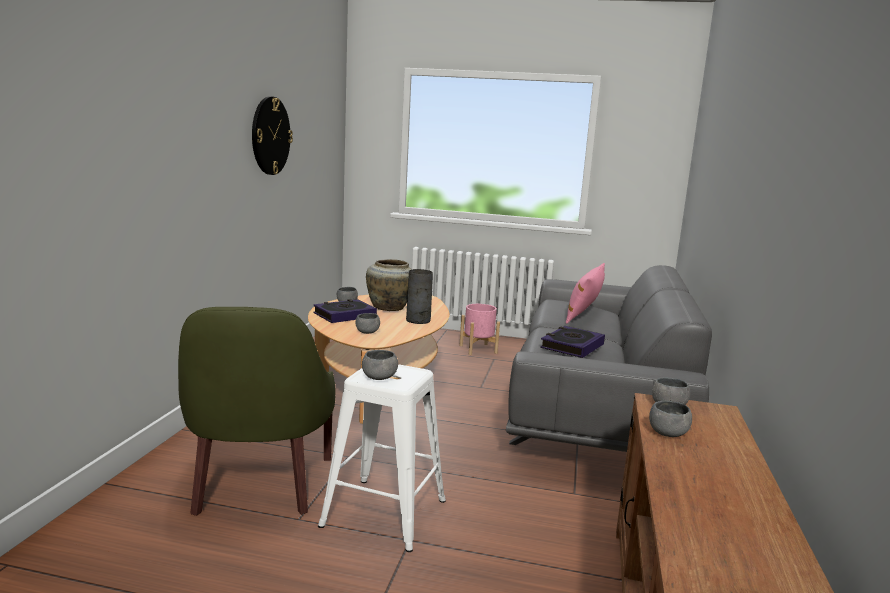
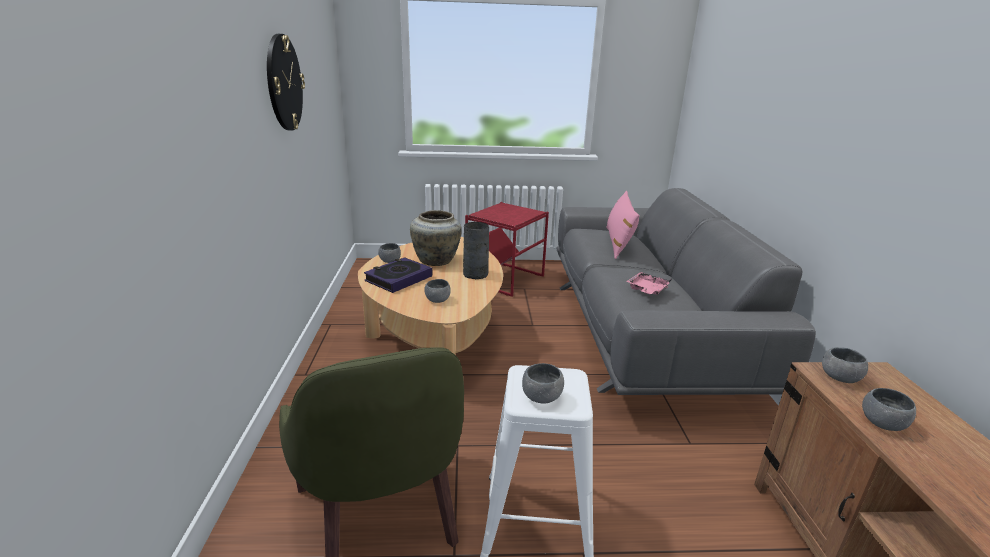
camera: 15 degrees left, 10 degrees up
pink planter [459,304,500,355] -> red side table [465,202,549,296]
book [540,326,605,358] -> pink tray [626,272,672,295]

